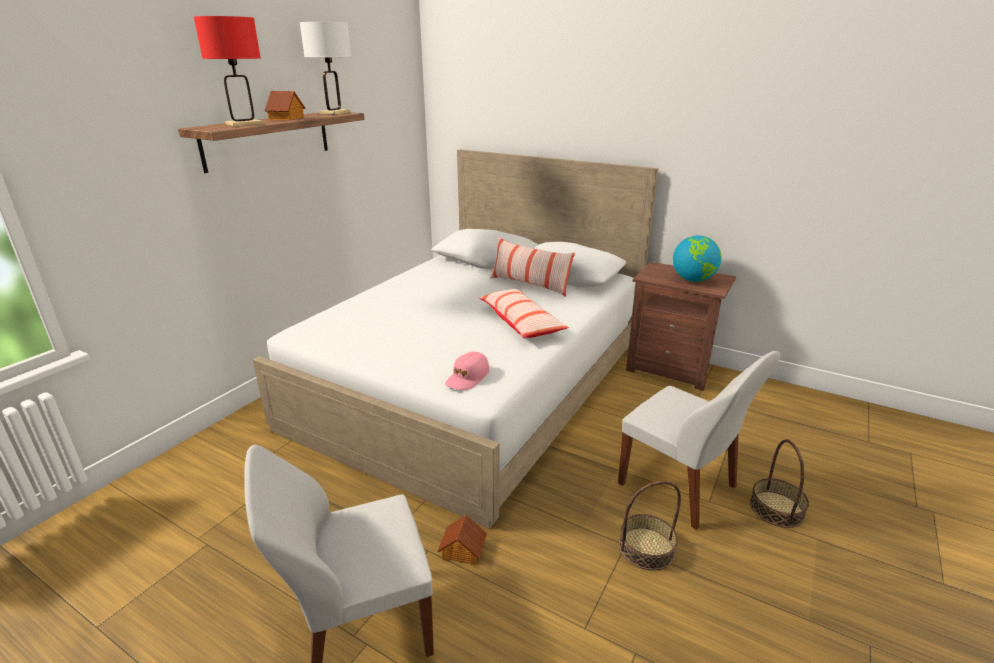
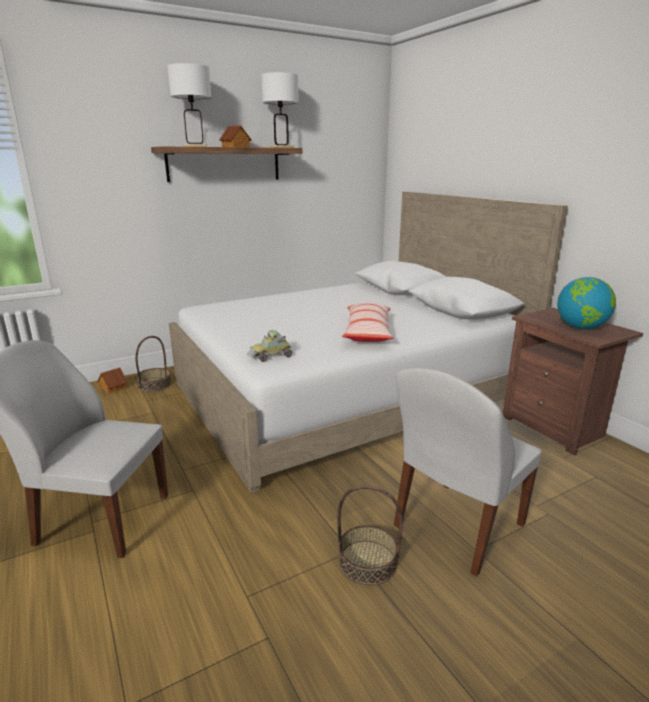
camera: 30 degrees right, 5 degrees down
red table lamp [194,16,263,127] -> white table lamp [167,63,211,147]
toy house [438,514,487,565] -> toy house moved to [97,367,128,394]
pink cap [445,352,489,390] -> toy car [247,330,292,362]
pillow [490,237,575,297] -> none
white chair [618,351,780,530] -> white chair turned 60 degrees clockwise [394,368,542,577]
basket [750,439,809,528] -> basket moved to [135,336,172,392]

